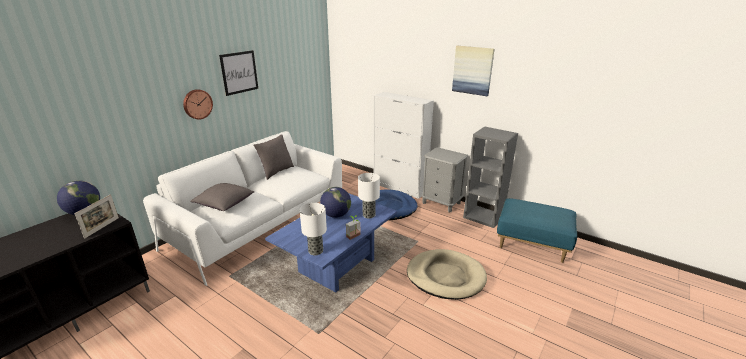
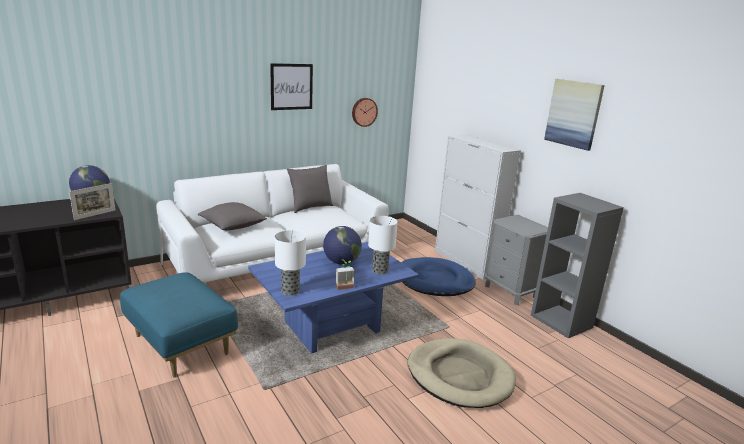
camera: 20 degrees right, 5 degrees down
wall clock [183,89,213,120] -> wall clock moved to [352,98,378,127]
blue ottoman [497,198,577,263] -> blue ottoman moved to [120,272,238,377]

